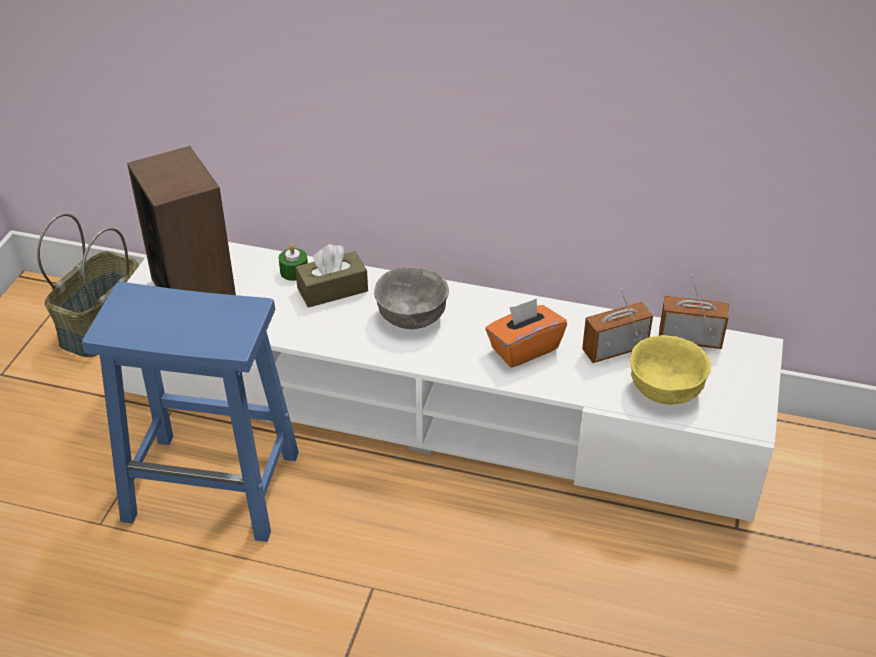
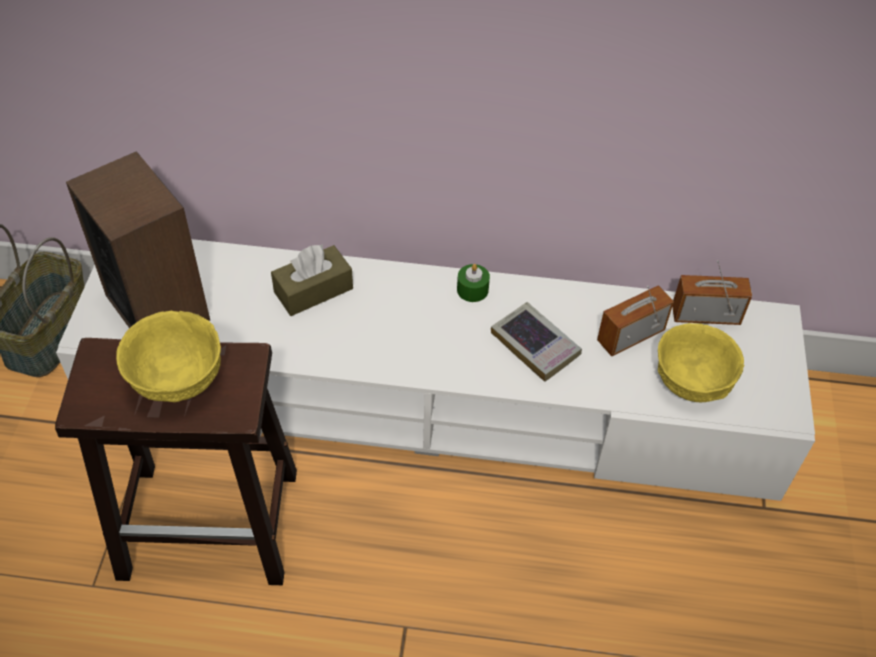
camera: 10 degrees left, 10 degrees up
blue stool [82,282,299,542] -> brown stool [55,338,297,585]
green candle [279,244,308,281] -> green candle moved to [457,264,490,302]
grey bowl [374,266,449,329] -> none
orange tissue box [485,298,567,367] -> book [491,302,582,382]
none -> yellow bowl [116,311,221,402]

